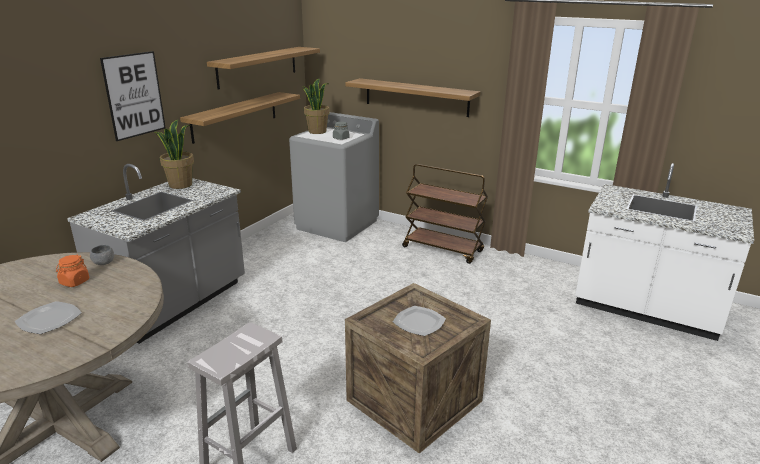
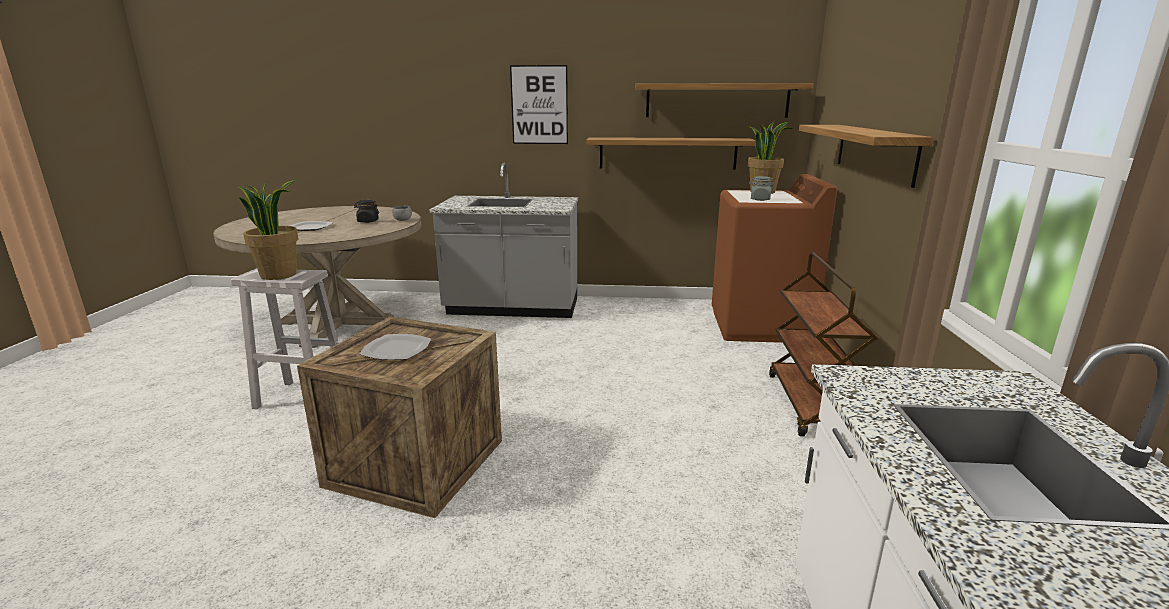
camera: 65 degrees right, 5 degrees down
orange jar [56,255,89,287] -> black jar [354,200,379,223]
potted plant [155,120,194,189] -> potted plant moved to [238,180,298,280]
grey washing machine [289,112,379,242] -> brown washing machine [712,174,837,343]

